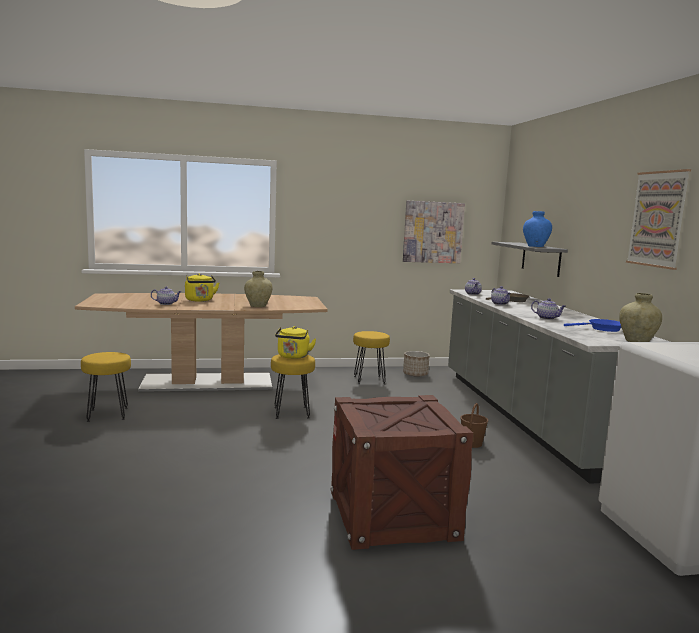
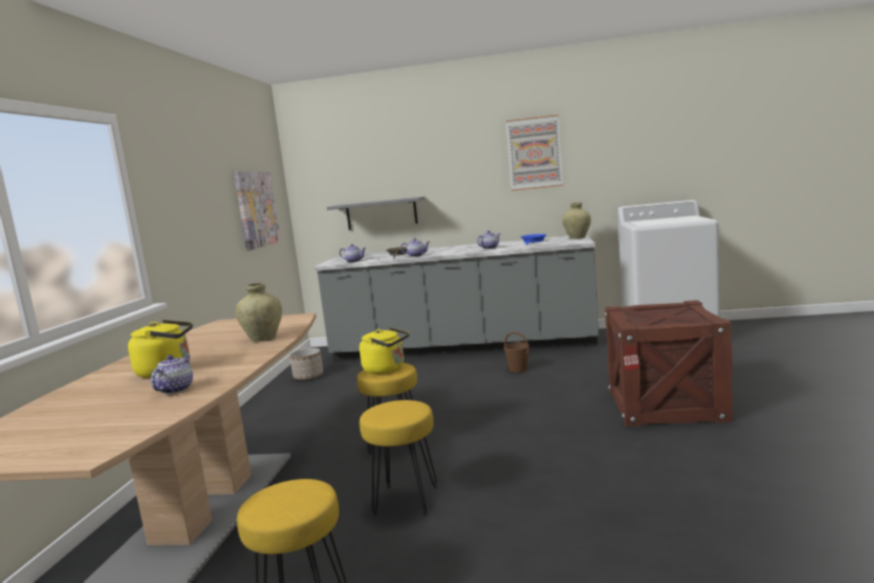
camera: 70 degrees left, 0 degrees up
yellow stool [353,331,390,385] -> yellow stool moved to [359,400,438,516]
blue vase [523,211,552,247] -> none

